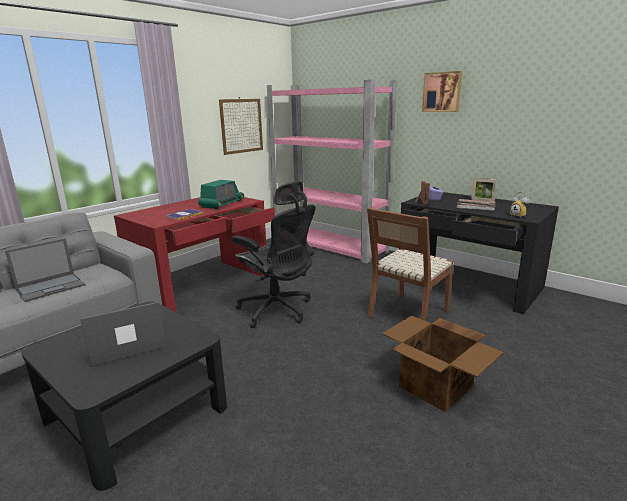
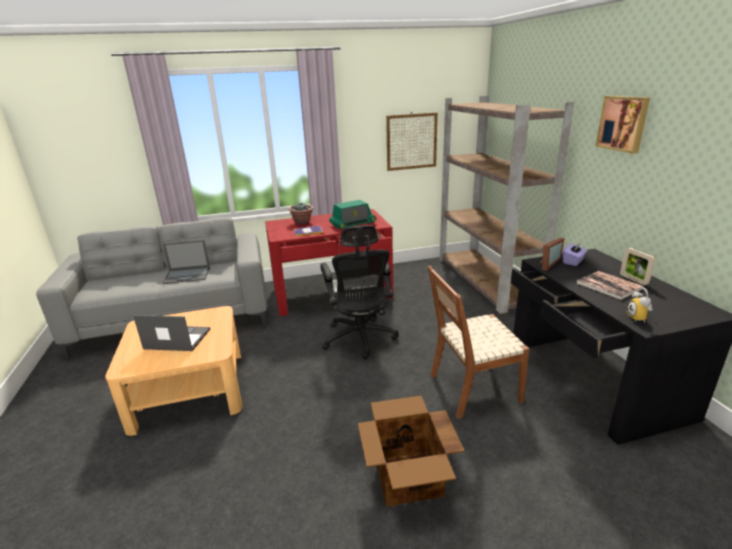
camera: 35 degrees right, 5 degrees up
black coffee table [22,301,227,491] -> beige coffee table [105,306,242,436]
pink bookcase [267,80,396,264] -> brown bookcase [440,96,574,314]
none -> potted plant [288,203,314,224]

